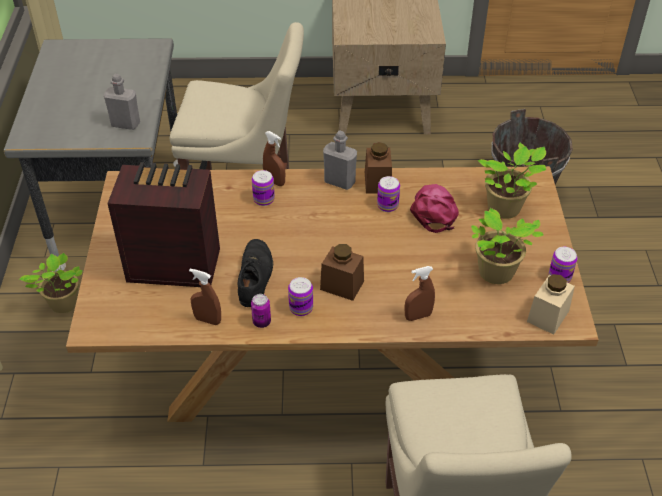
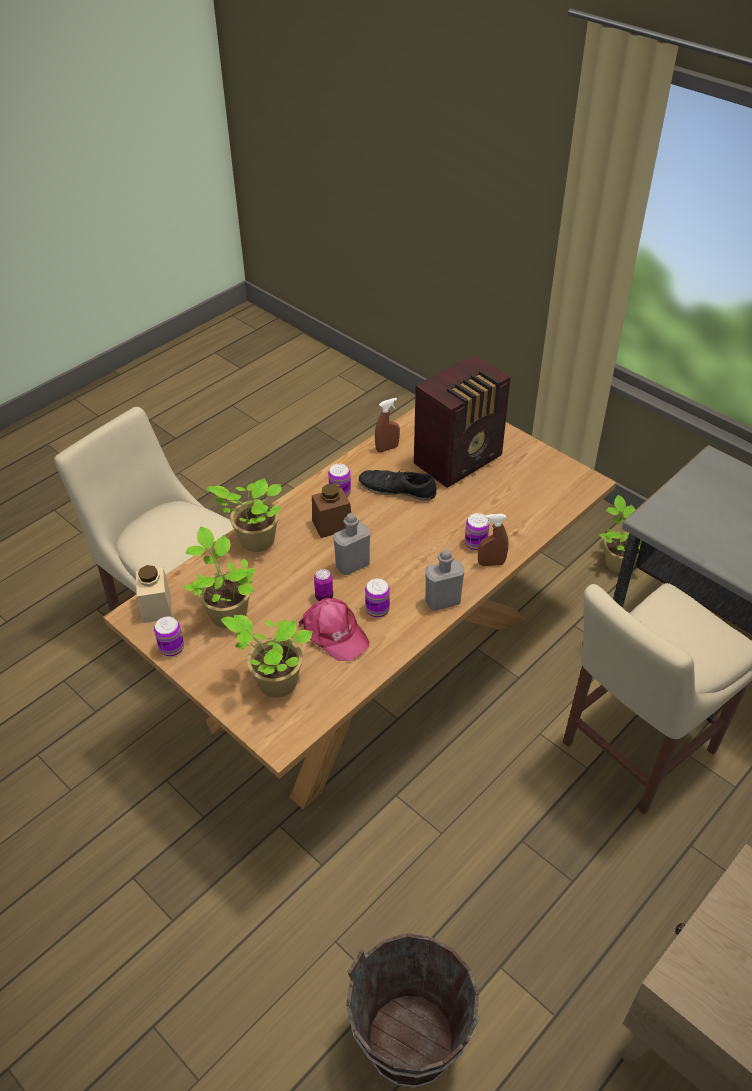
camera: 135 degrees right, 0 degrees up
grey bottle [104,74,140,130] -> grey bottle moved to [333,513,370,575]
black shoe [238,239,273,307] -> black shoe turned 150 degrees clockwise [359,470,436,501]
can [251,294,271,328] -> can moved to [314,569,333,601]
brown jar [365,142,392,194] -> none
brown spray bottle [405,266,435,321] -> potted plant [206,478,281,552]

